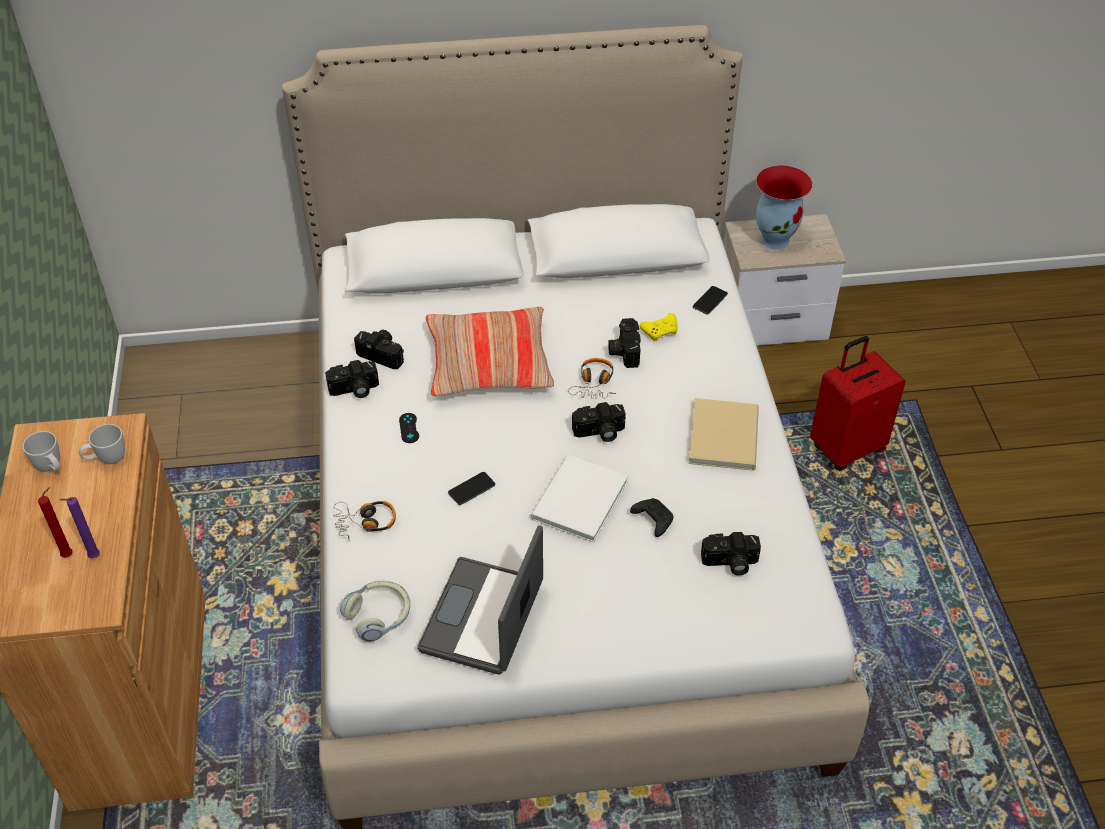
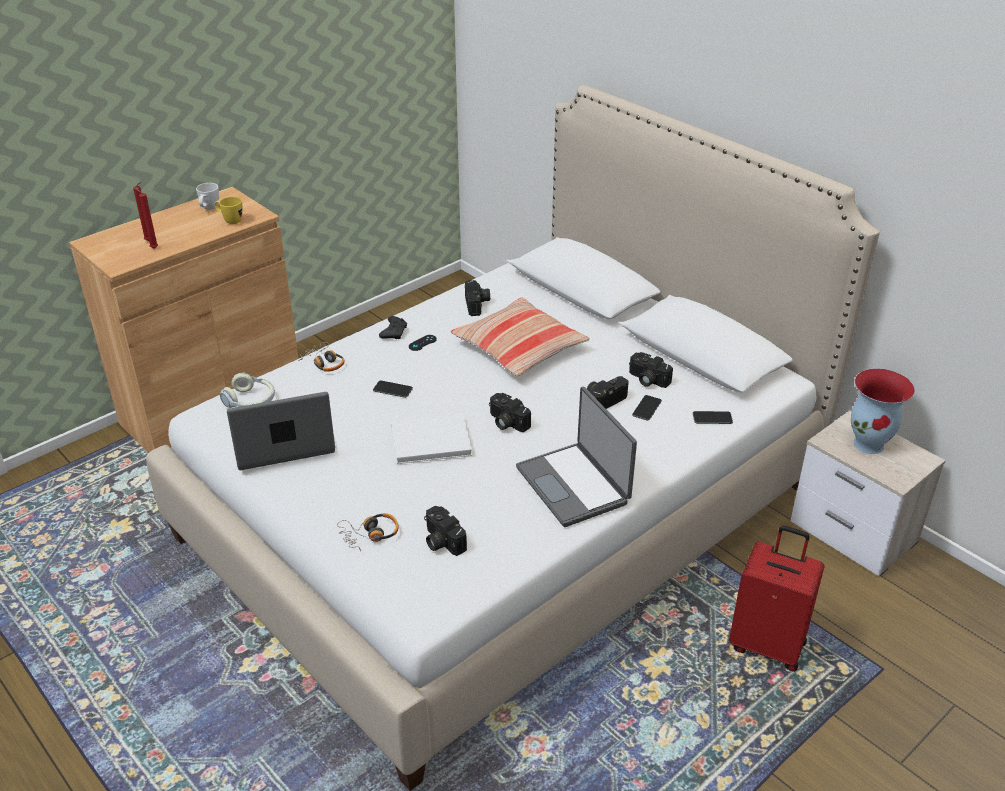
camera: 55 degrees right, 10 degrees down
purple candle [60,497,100,558] -> red candle [135,188,158,249]
white mug [79,424,125,464] -> yellow mug [214,197,243,224]
camera [325,360,379,398] -> camera moved to [629,352,673,388]
headphones [568,358,616,399] -> headphones moved to [337,513,399,551]
black game controller [630,498,673,537] -> black game controller moved to [379,316,407,339]
yellow game controller [640,313,678,341] -> phone [632,395,662,421]
beige book [688,398,759,471] -> laptop [516,387,637,527]

